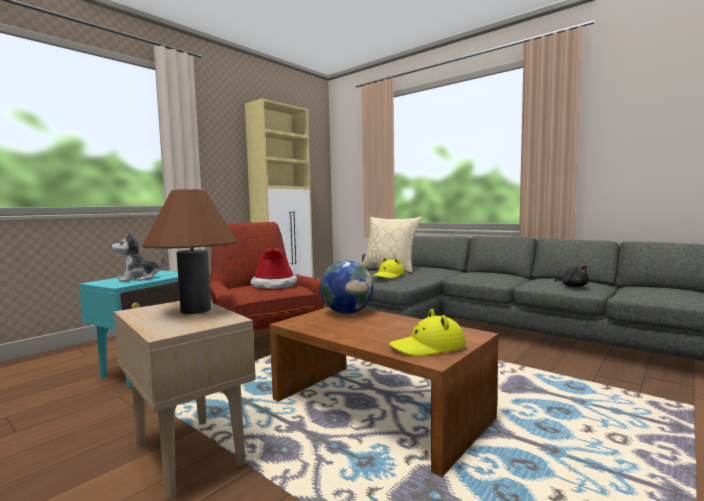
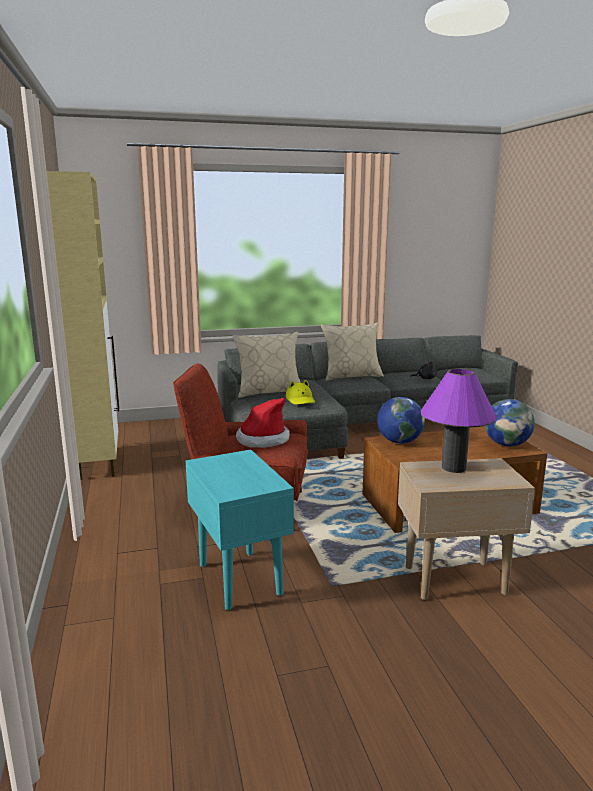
camera: 55 degrees left, 10 degrees up
plush toy [111,231,164,282] -> none
brown table lamp [143,189,237,314] -> purple table lamp [421,369,497,473]
yellow hat [389,309,466,356] -> globe [485,399,535,446]
none -> beige pillow [321,322,384,381]

